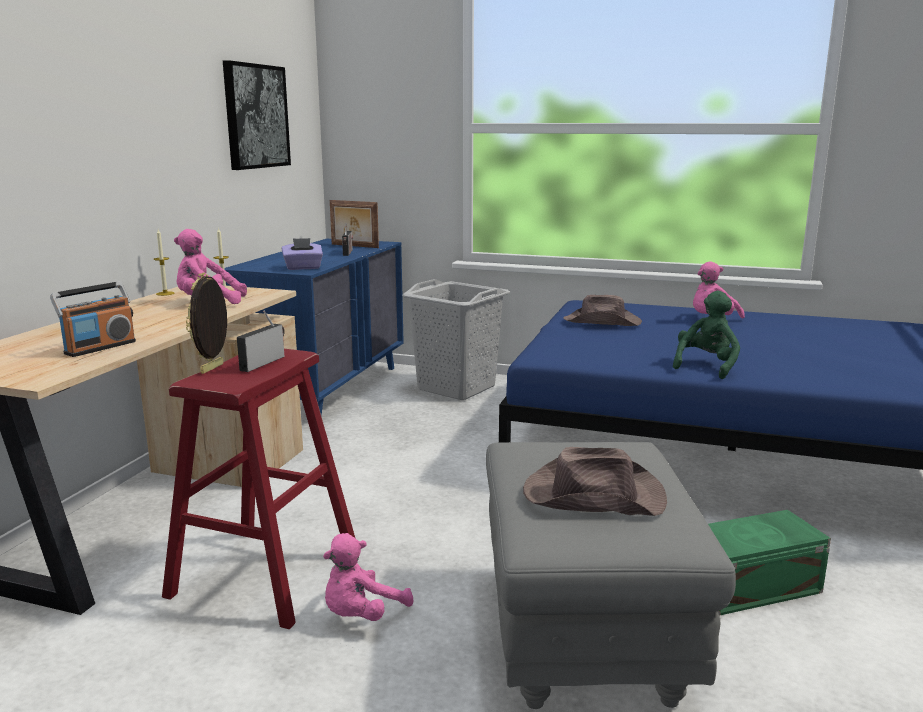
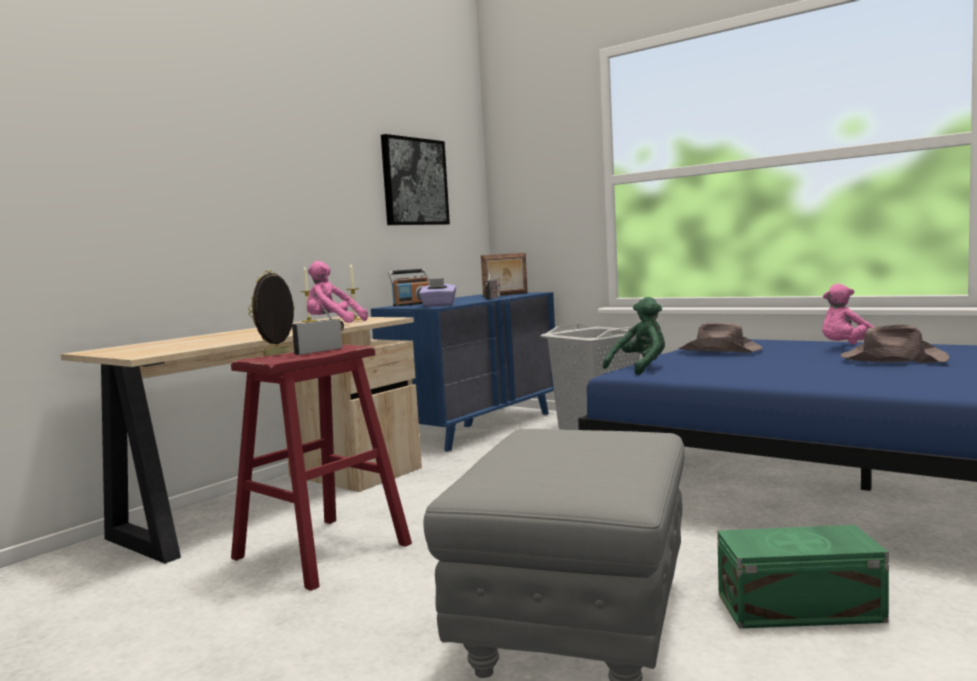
camera: 20 degrees right, 10 degrees down
radio [50,281,136,357] -> radio moved to [388,269,430,306]
pink plush toy [323,533,413,621] -> none
picture frame [330,200,379,248] -> picture frame turned 75 degrees counterclockwise [481,253,528,297]
brown hat [523,447,667,516] -> brown hat moved to [840,325,949,363]
green plush toy [673,291,740,379] -> green plush toy moved to [603,297,665,375]

